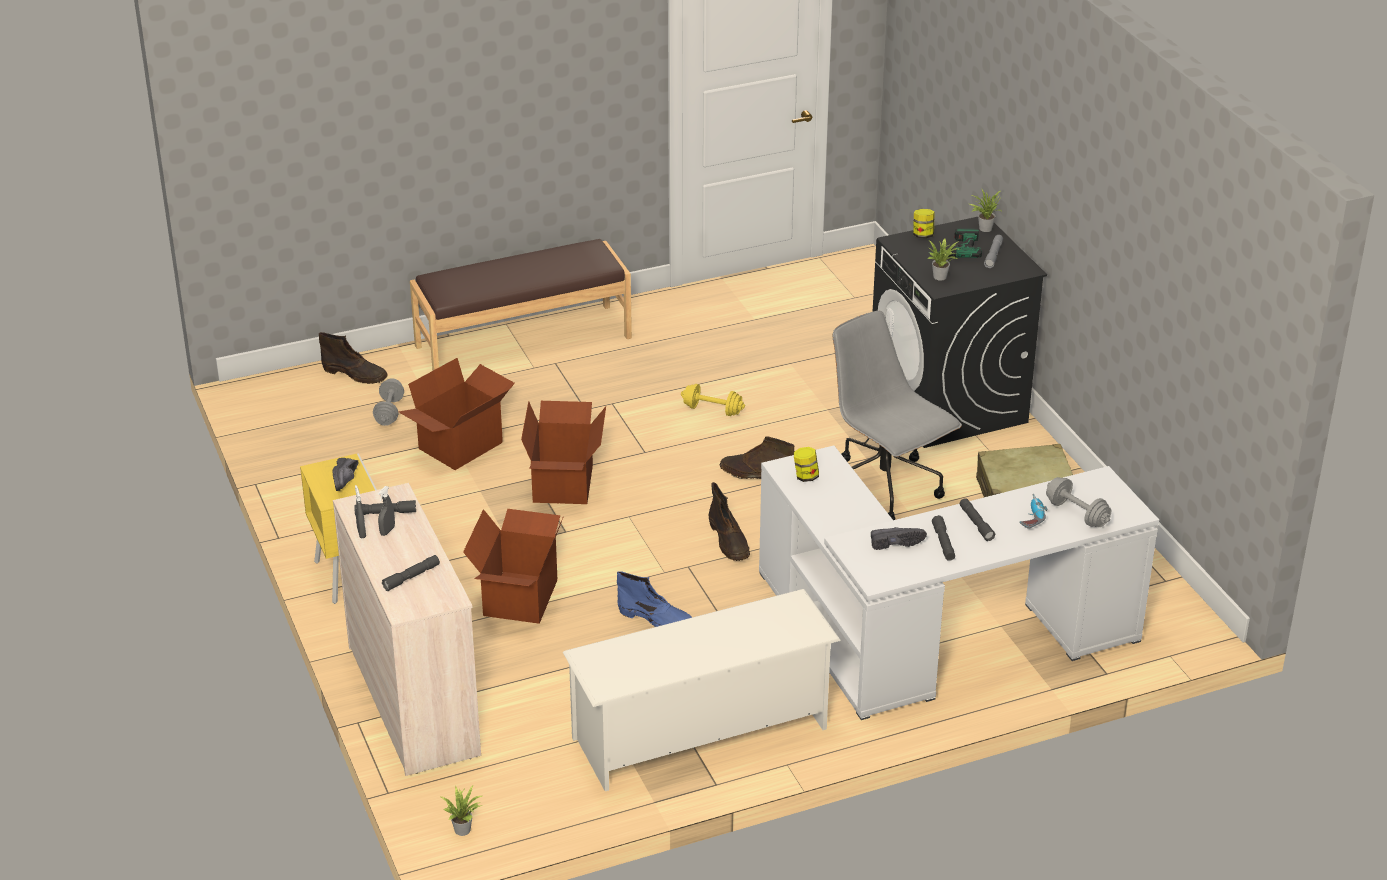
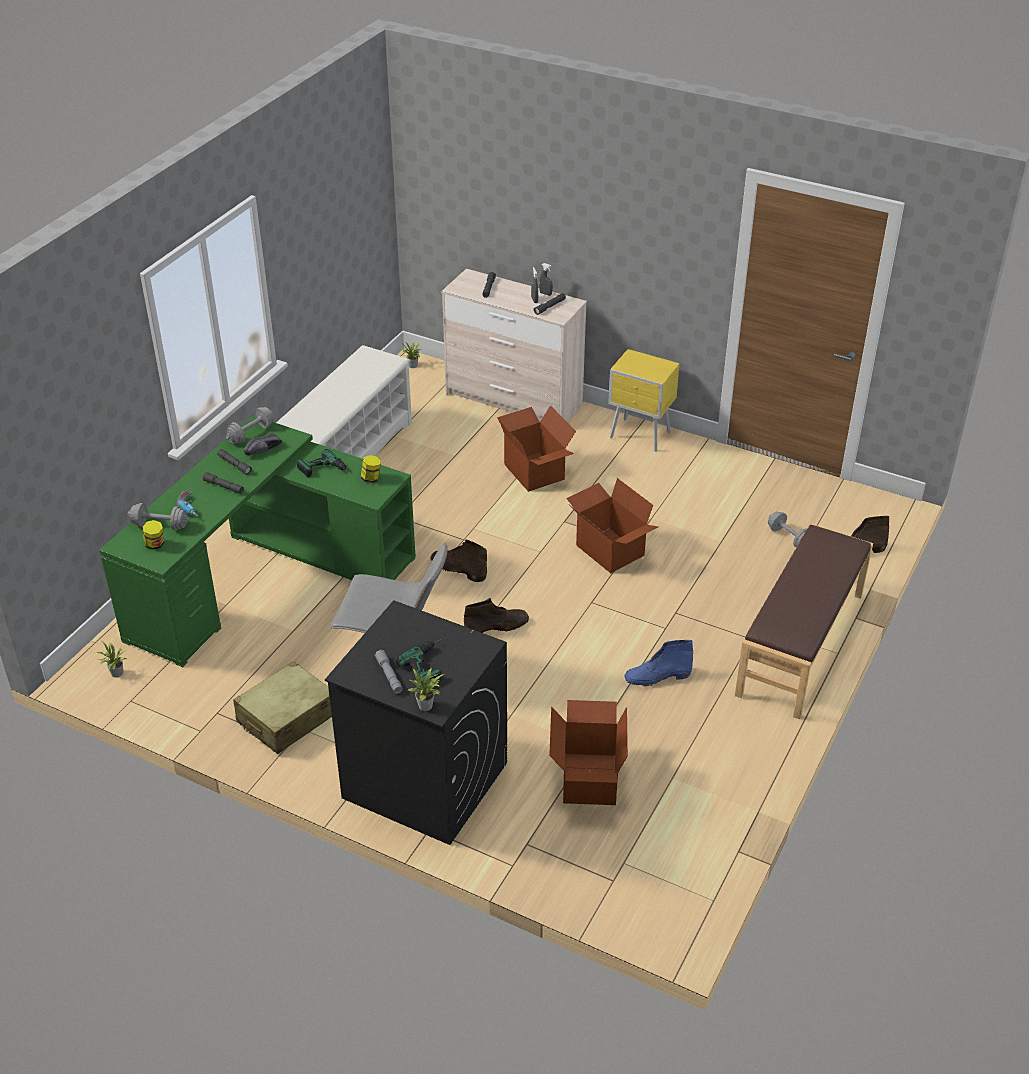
camera: 140 degrees right, 5 degrees up
black shoe [333,458,358,491] -> none
cardboard box [398,358,515,470] -> cardboard box moved to [549,700,628,805]
blue boot [617,571,692,627] -> blue boot moved to [625,640,693,686]
yellow dumbbell [681,384,745,416] -> none
white desk [759,446,1159,720] -> green desk [99,416,416,667]
jar [913,209,935,238] -> jar moved to [143,520,164,550]
potted plant [927,238,959,281] -> potted plant moved to [96,641,126,677]
none -> grey dumbbell [225,407,274,444]
none -> power drill [297,449,348,477]

